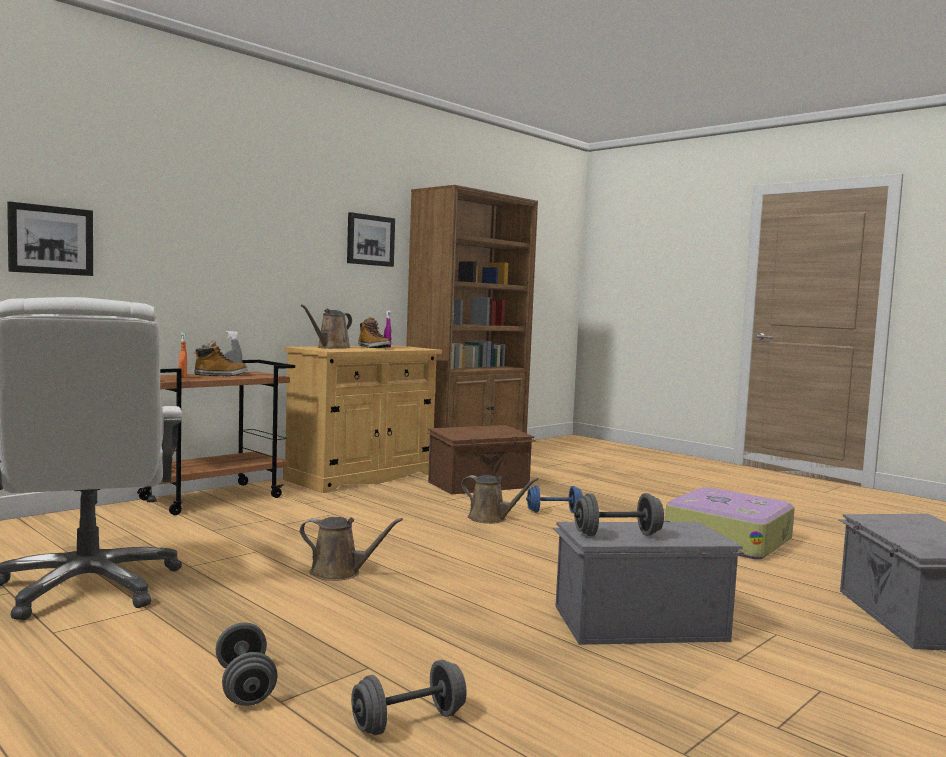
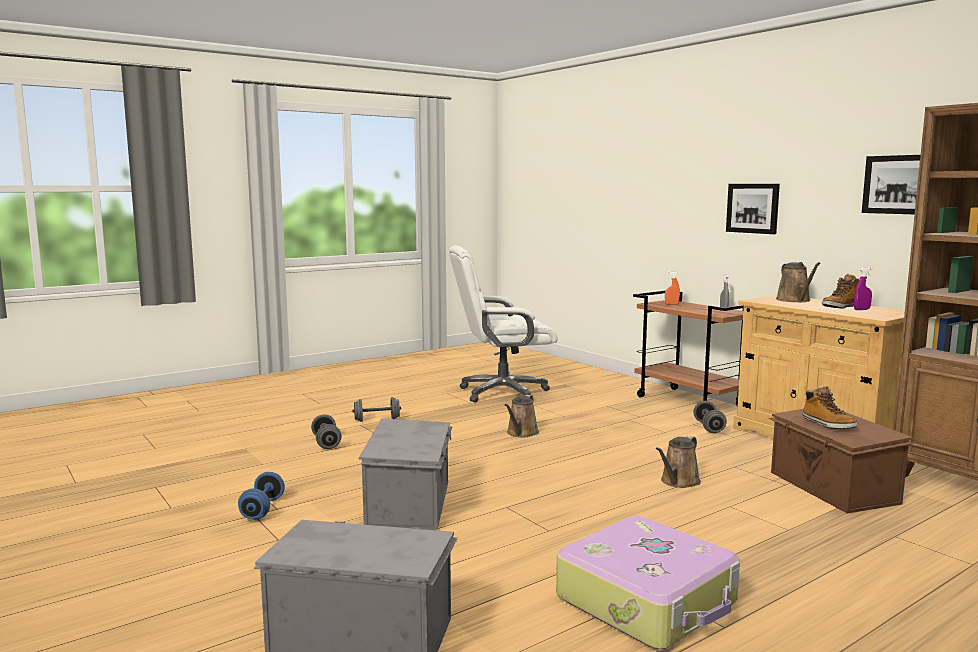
camera: 100 degrees right, 5 degrees up
picture [7,201,93,276] -> picture moved to [726,184,780,234]
boot [194,341,248,376] -> boot moved to [802,385,858,429]
brown watering can [301,304,352,349] -> brown watering can turned 135 degrees counterclockwise [776,262,820,302]
blue dumbbell [526,486,583,513] -> blue dumbbell moved to [238,472,285,520]
grey dumbbell [574,493,664,536] -> grey dumbbell moved to [693,401,727,433]

